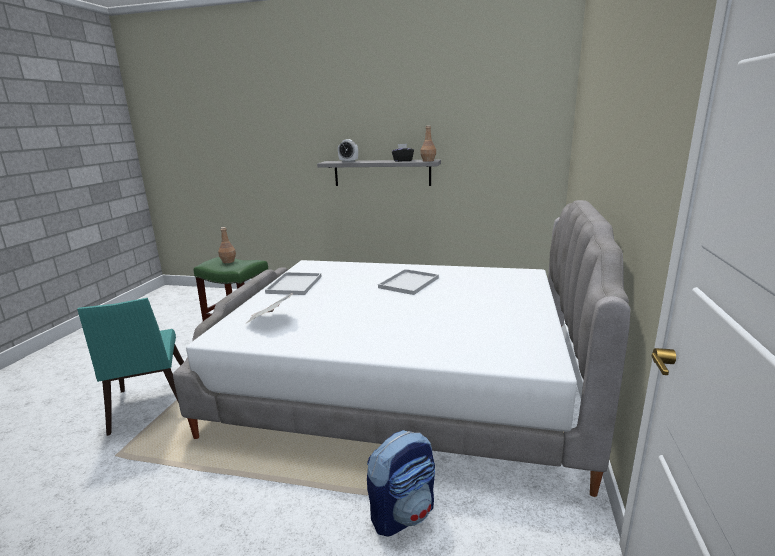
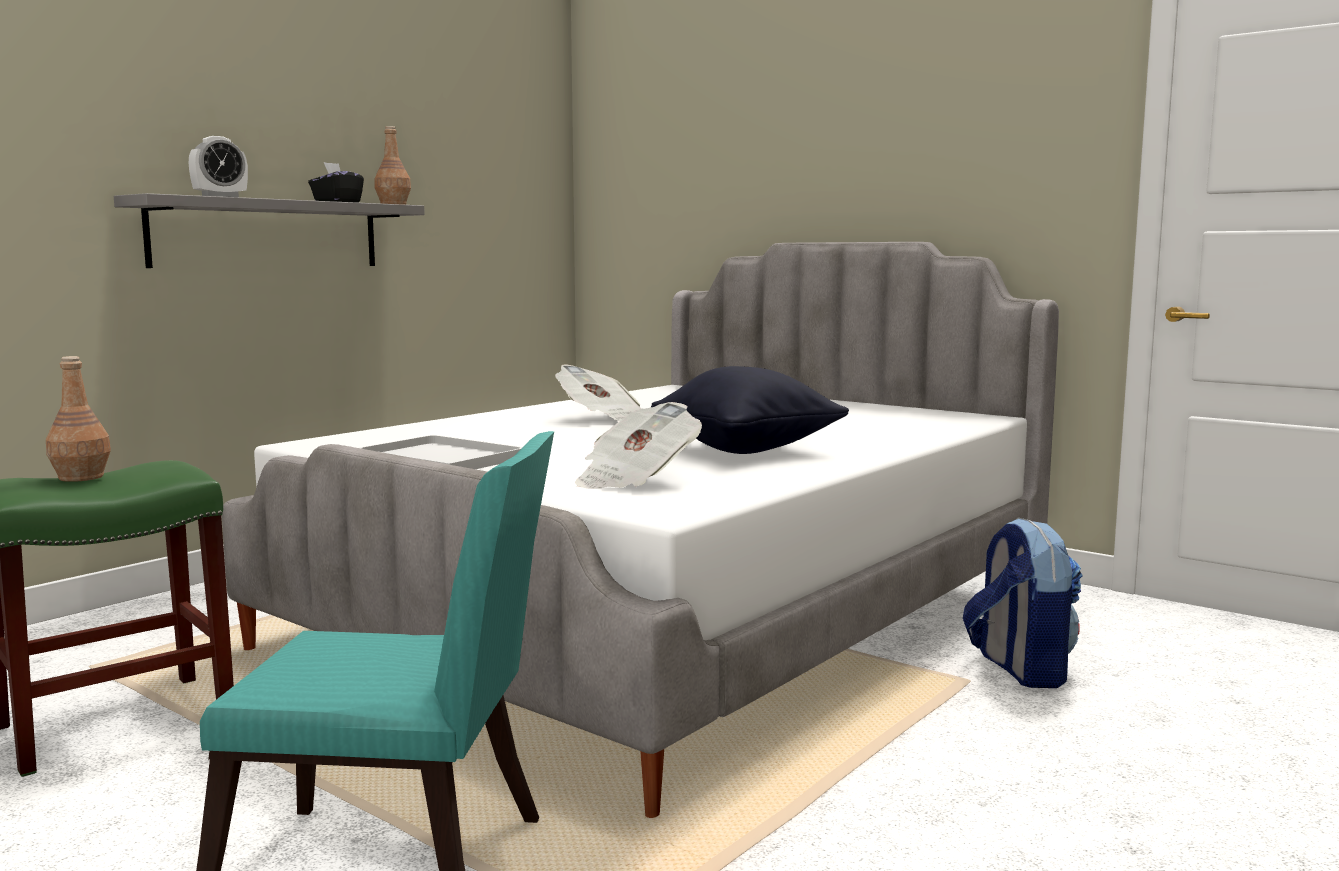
camera: 65 degrees left, 10 degrees down
white tray [378,269,439,295] -> newspaper [555,365,642,422]
none -> black pillow [651,366,849,454]

